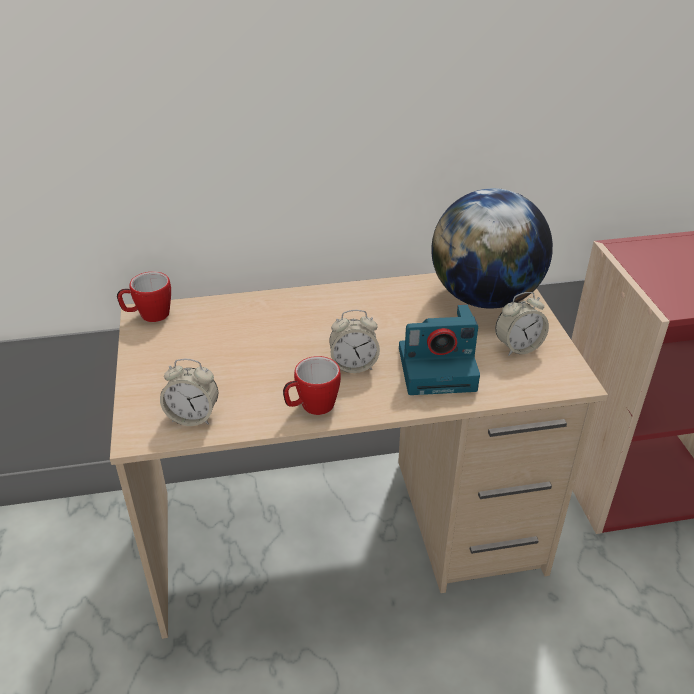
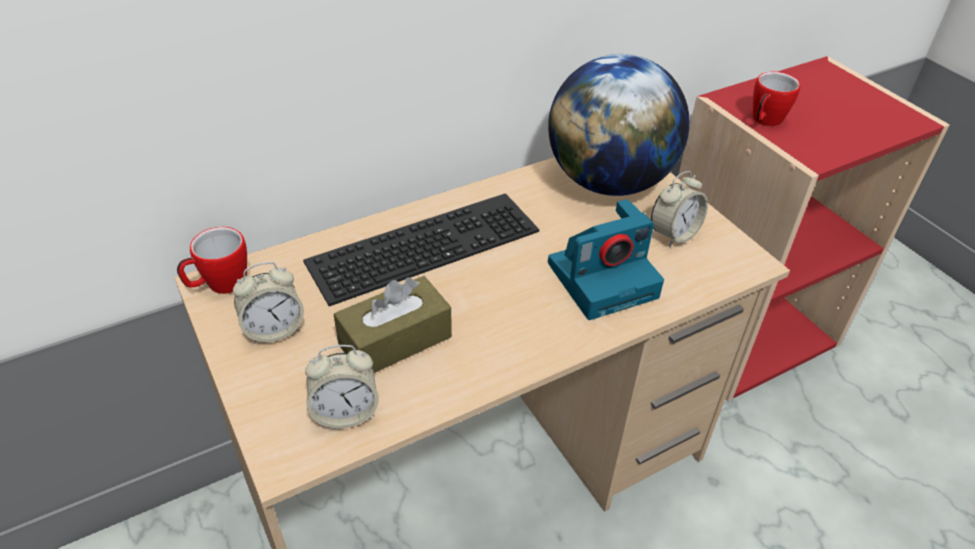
camera: 20 degrees left, 5 degrees up
mug [283,356,341,415] -> mug moved to [753,72,800,126]
alarm clock [329,310,380,373] -> alarm clock moved to [233,262,304,344]
none -> keyboard [303,193,539,306]
none -> brown tissue box [333,276,452,373]

